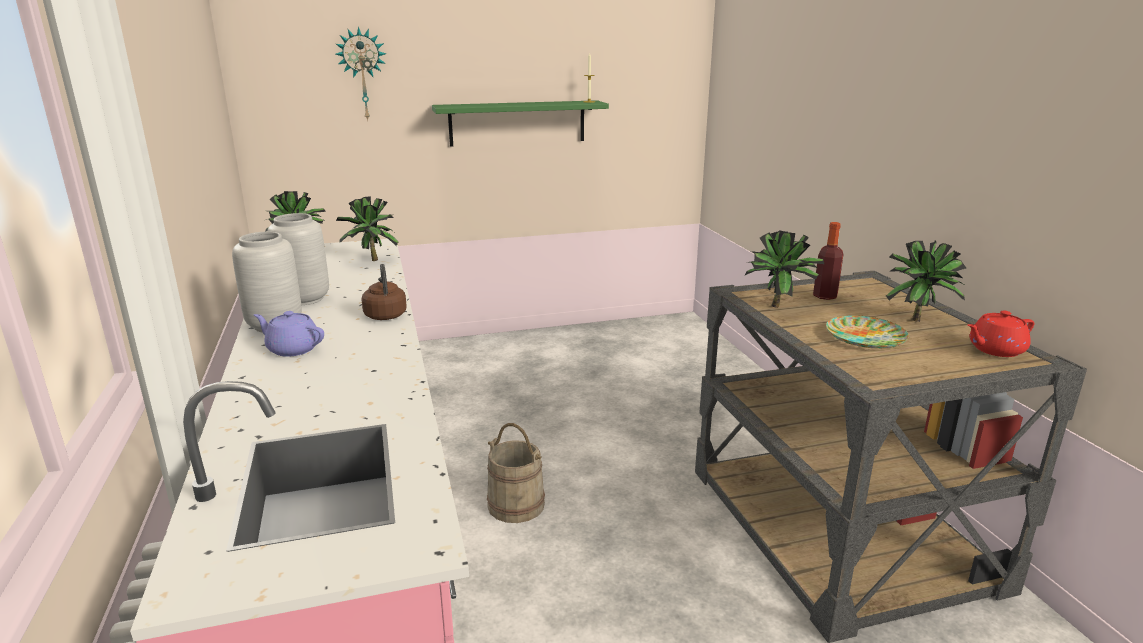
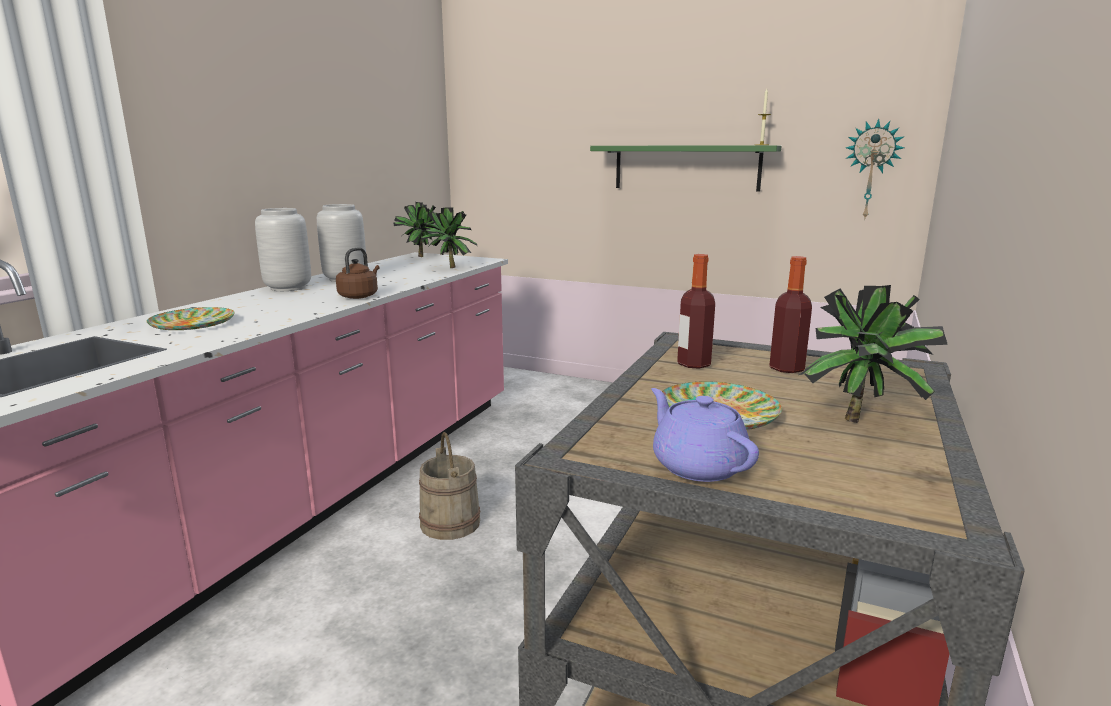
camera: 40 degrees right, 5 degrees down
purple teapot [254,311,324,357] -> purple teapot moved to [651,388,759,482]
wall clock [335,26,386,121] -> wall clock moved to [846,119,905,220]
potted plant [744,230,824,308] -> bottle [677,254,715,369]
red teapot [968,311,1034,357] -> none
none -> plate [146,307,235,330]

